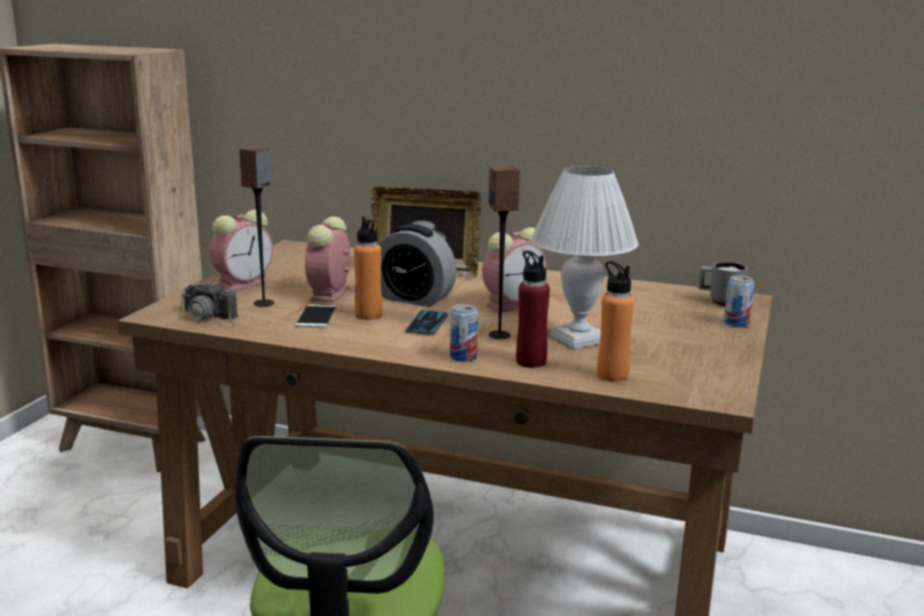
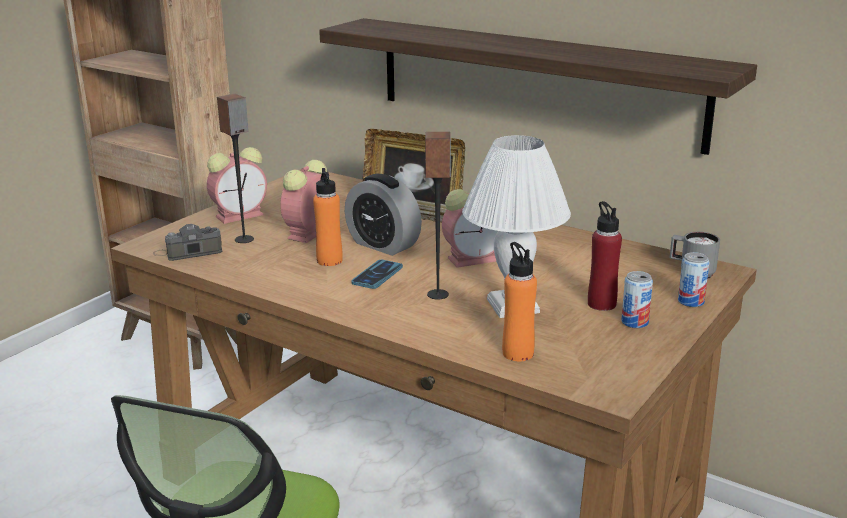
camera: 15 degrees right, 5 degrees up
camera [177,281,238,328] -> camera turned 120 degrees clockwise [153,224,222,261]
phone [296,305,336,328] -> none
can [450,304,478,362] -> can moved to [621,271,653,328]
red bottle [516,250,550,368] -> red bottle moved to [588,201,622,311]
none -> shelf [319,18,757,155]

